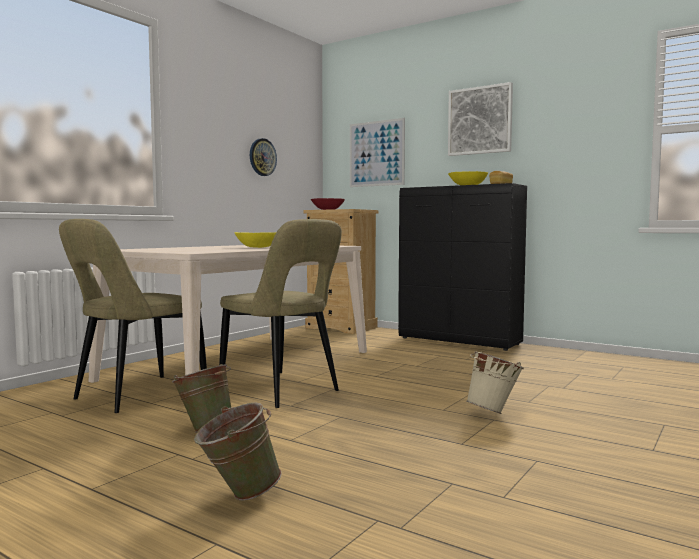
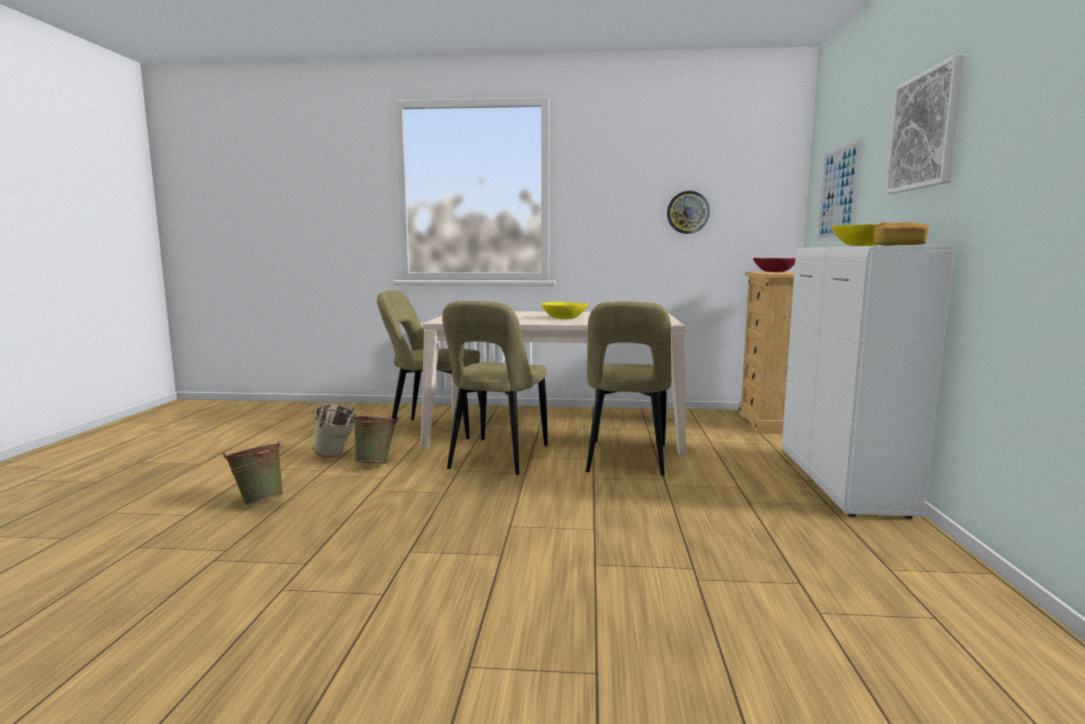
camera: 60 degrees right, 5 degrees up
black cabinet [398,183,527,351] -> white cabinet [782,246,955,519]
beige bucket [466,351,524,414] -> beige bucket moved to [311,404,357,458]
none -> beige chair [586,301,672,476]

